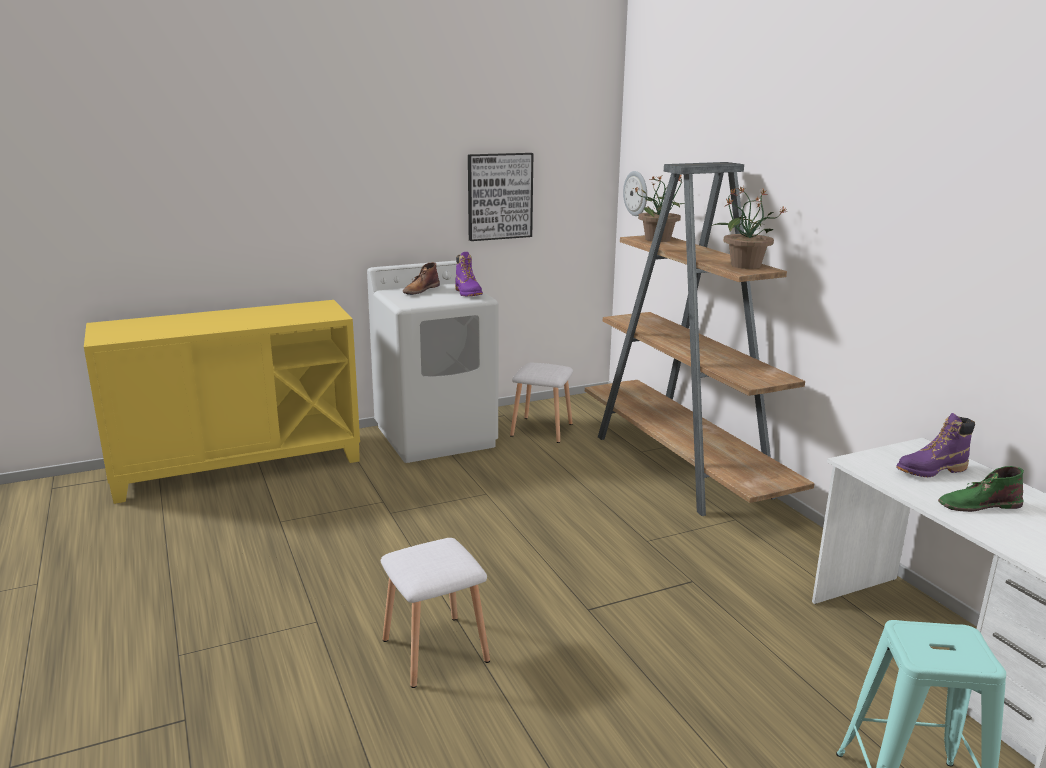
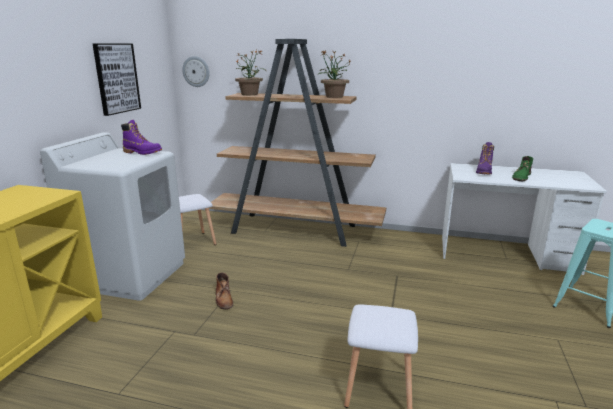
camera: 50 degrees left, 0 degrees up
brown boot [403,262,440,295] -> brown boot moved to [216,272,233,309]

